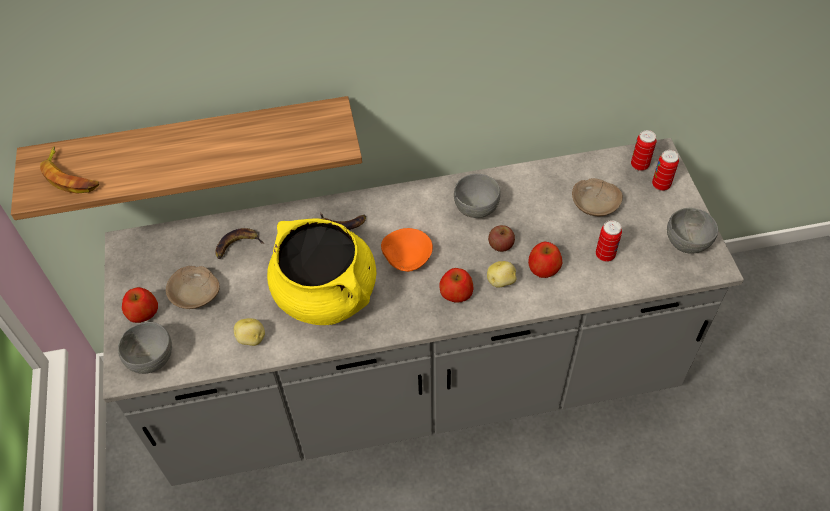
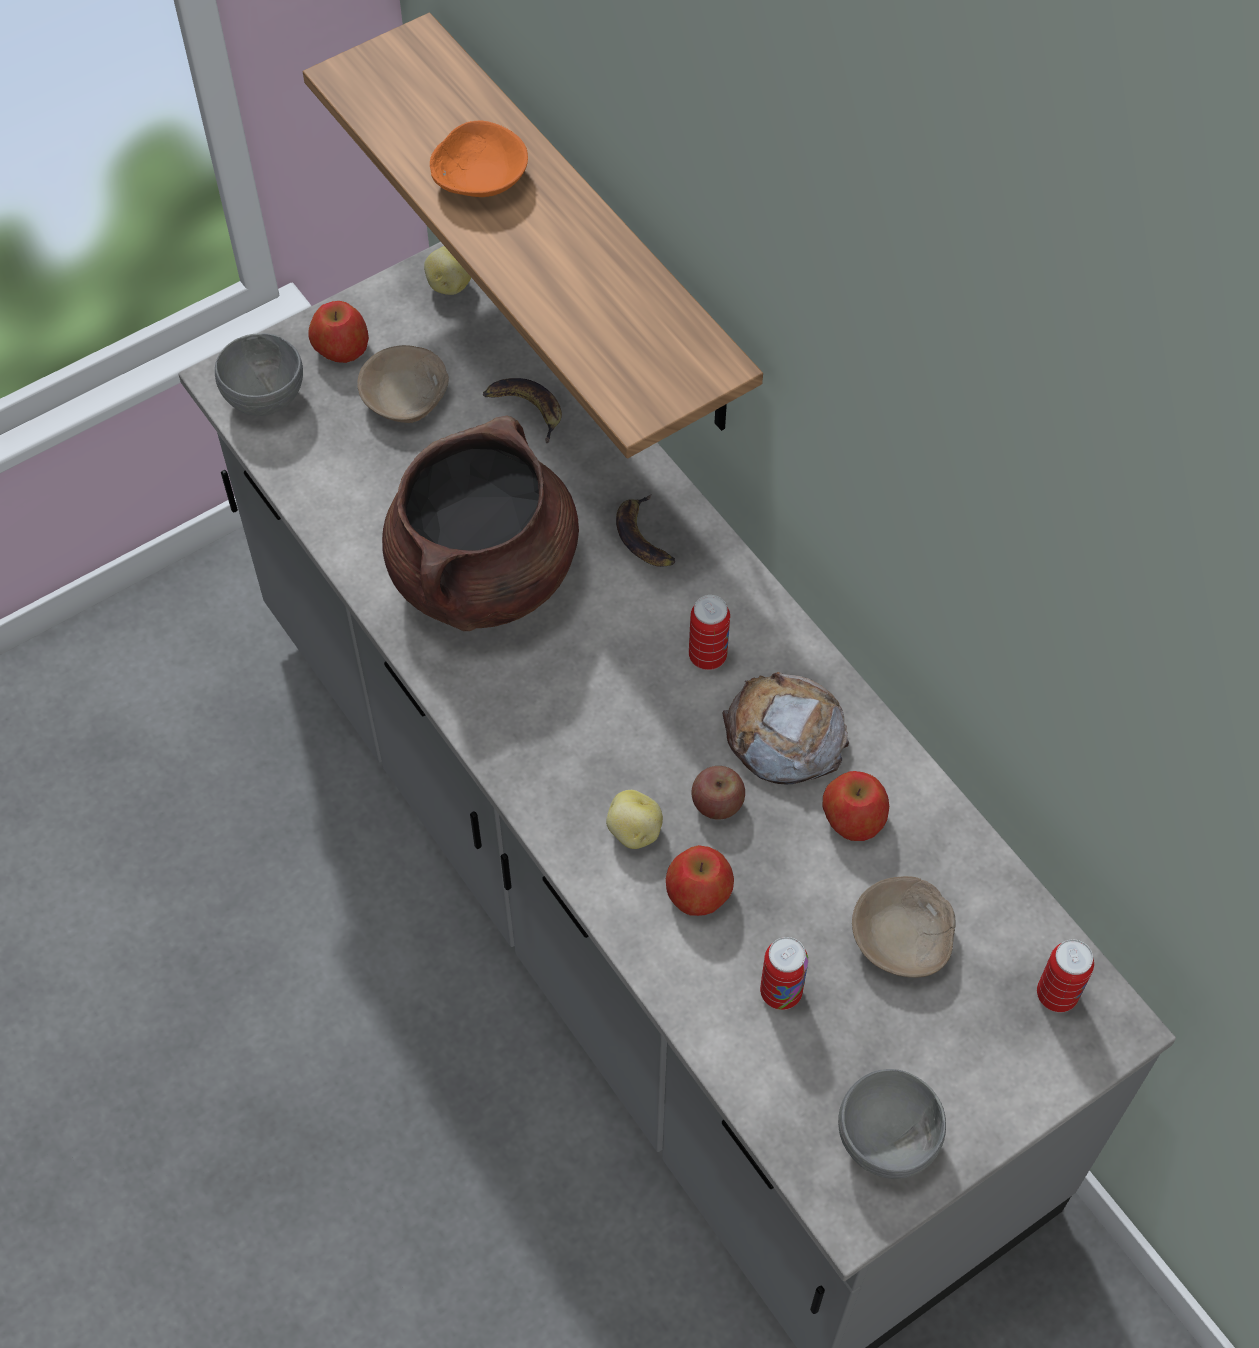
camera: 65 degrees right, 5 degrees up
banana [40,146,99,194] -> none
potato [234,318,265,346] -> potato moved to [424,246,471,295]
yellow cooking pot [267,218,376,325] -> brown cooking pot [382,416,579,631]
orange bowl [381,228,433,272] -> orange bowl moved to [430,120,528,197]
apple [439,268,473,303] -> apple moved to [822,771,889,841]
grey bowl [454,174,501,218] -> bread [722,672,849,785]
can [652,150,679,191] -> can moved to [689,595,730,670]

